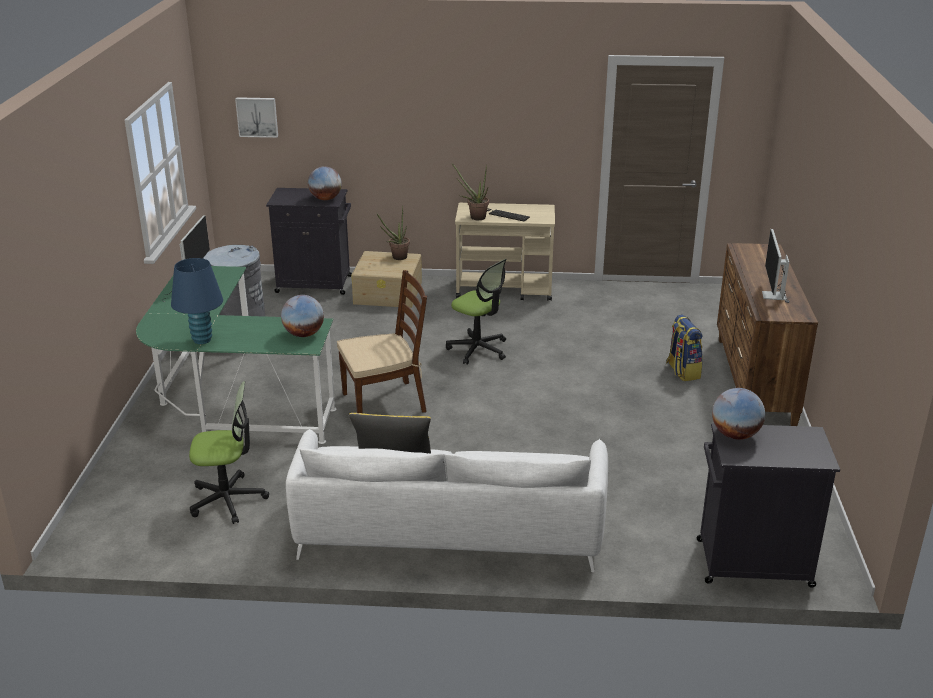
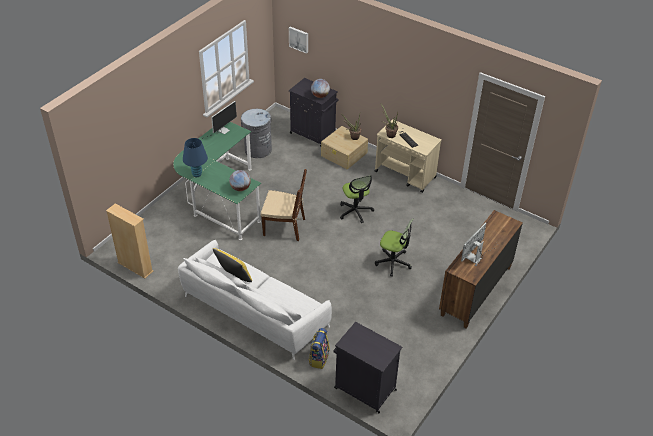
camera: 30 degrees right, 15 degrees up
office chair [189,381,269,524] -> office chair moved to [375,219,414,277]
backpack [666,314,703,381] -> backpack moved to [308,328,330,369]
globe [712,388,765,440] -> none
none -> beige bookcase [106,203,153,278]

